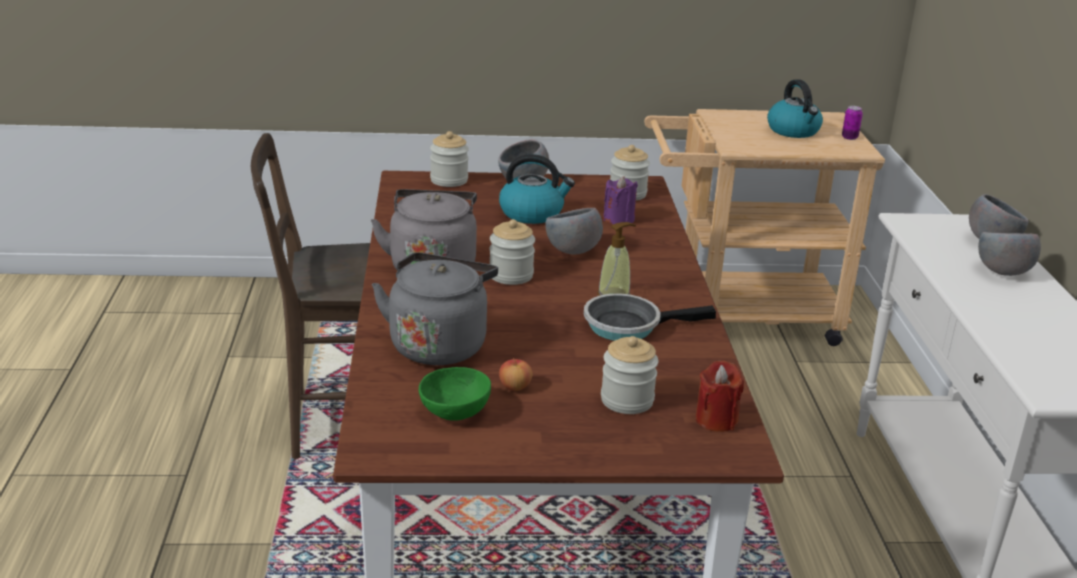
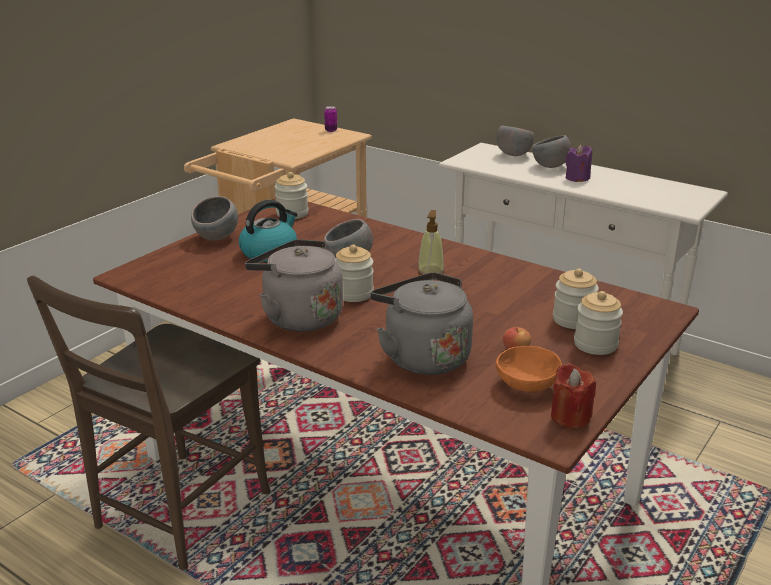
camera: 50 degrees left, 0 degrees up
green bowl [419,367,491,421] -> orange bowl [496,346,562,392]
jar [430,131,469,187] -> jar moved to [574,291,623,355]
frying pan [584,293,716,341] -> none
purple candle [603,176,638,224] -> purple candle moved to [565,145,592,182]
red candle [695,361,744,432] -> red candle moved to [551,363,596,429]
kettle [767,79,823,138] -> none

